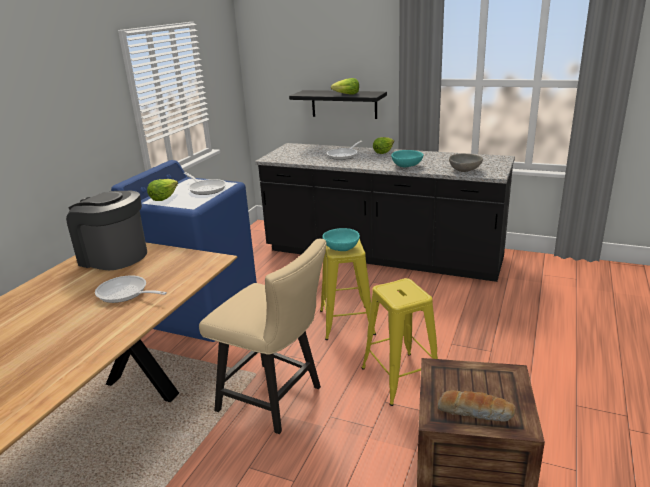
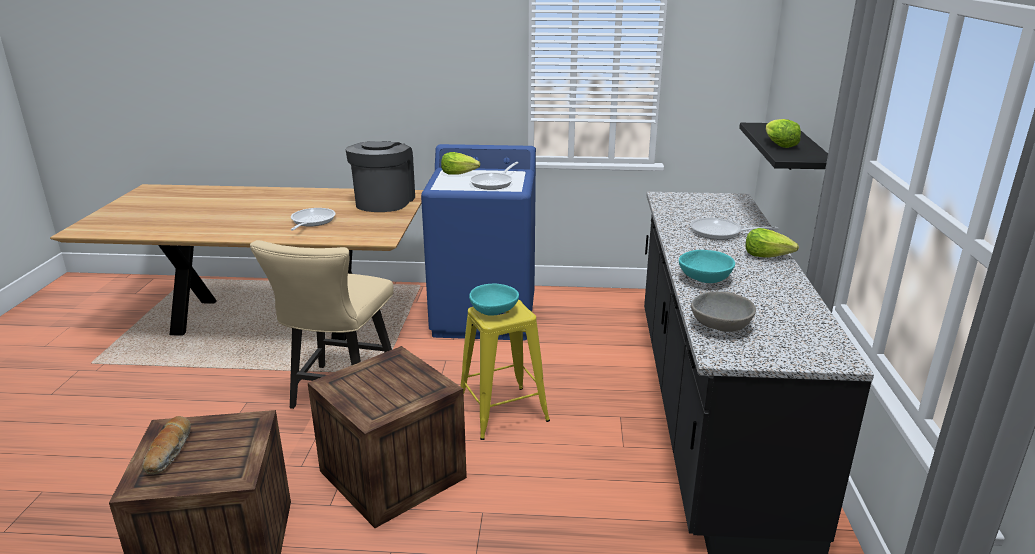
camera: 70 degrees right, 0 degrees up
yellow stool [362,278,438,406] -> crate [308,346,467,528]

